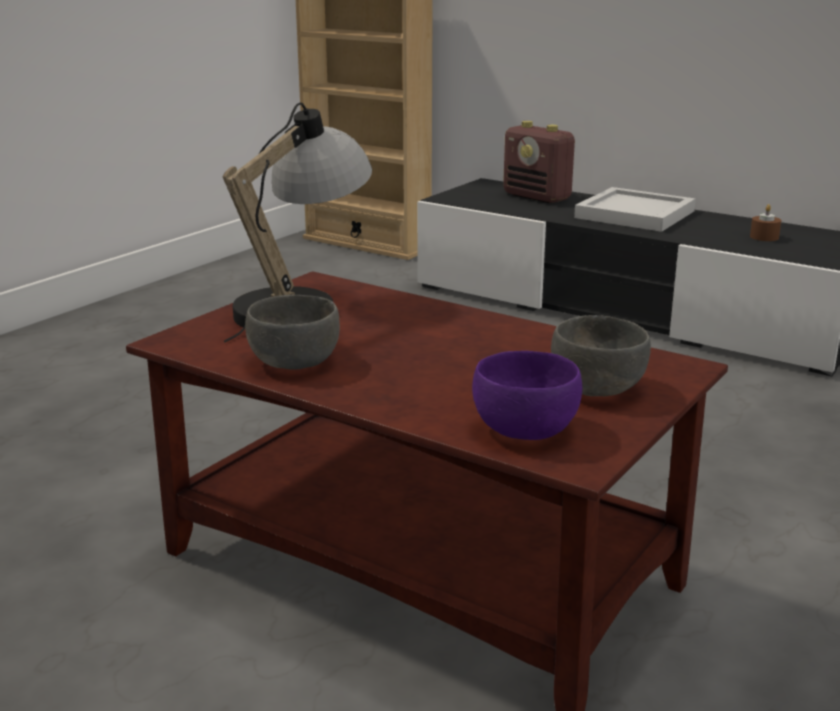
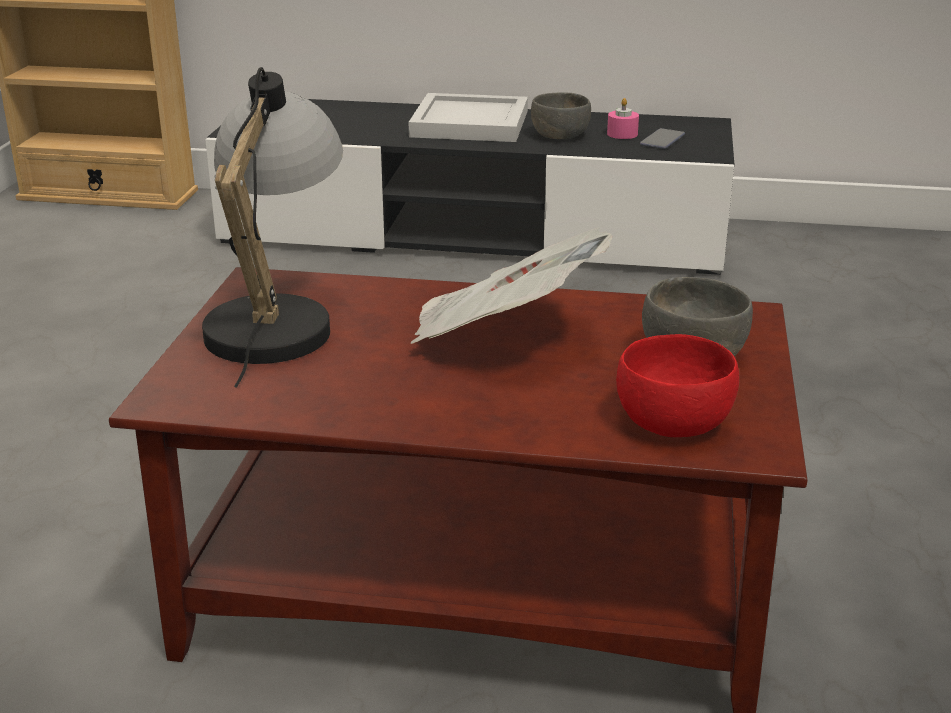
camera: 25 degrees left, 5 degrees up
grey bowl [245,295,340,370] -> grey bowl moved to [531,92,591,139]
purple bowl [472,351,582,440] -> red bowl [616,334,739,437]
radio [503,121,575,203] -> none
brown candle [750,204,781,241] -> pink candle [607,98,639,139]
none -> newspaper [411,227,612,344]
none -> phone [640,128,685,149]

